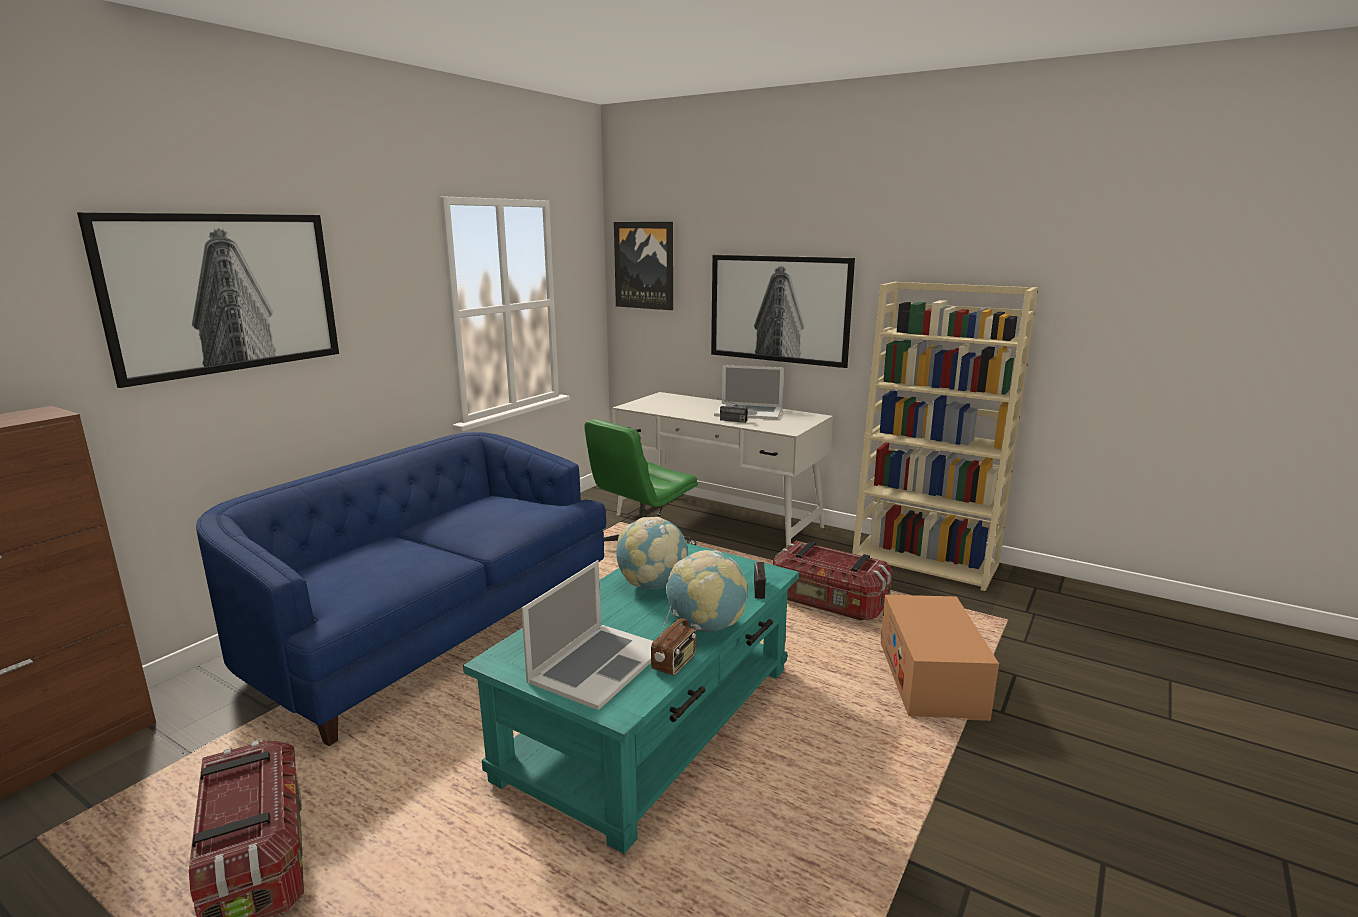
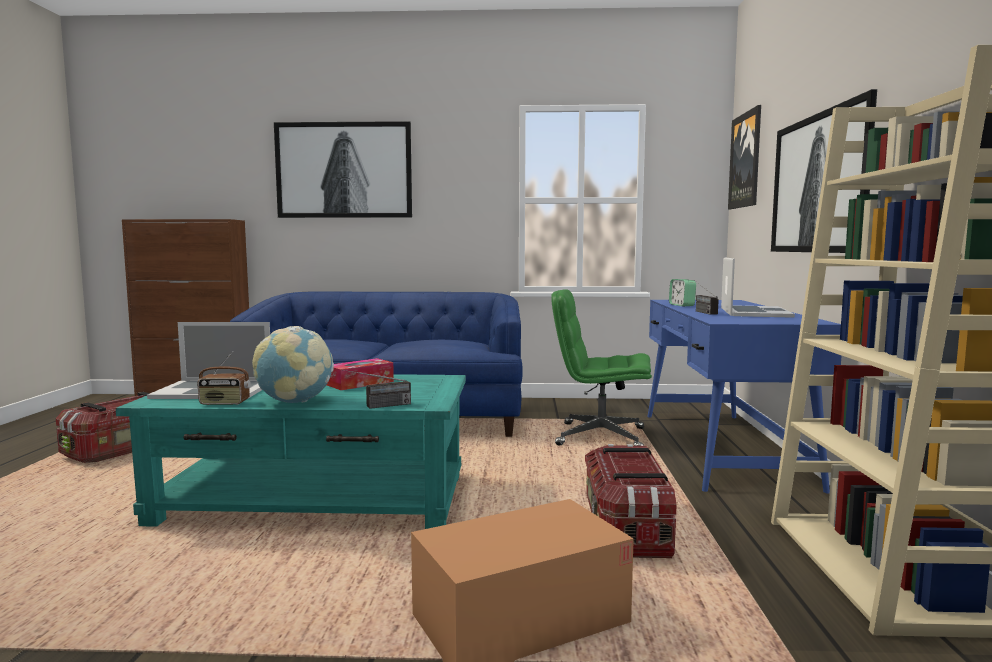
camera: 60 degrees right, 10 degrees down
white desk [612,392,833,546] -> blue desk [648,300,841,493]
globe [616,517,688,589] -> tissue box [327,358,394,390]
laptop [714,365,784,420] -> laptop turned 150 degrees counterclockwise [721,257,795,318]
none -> alarm clock [669,279,696,306]

